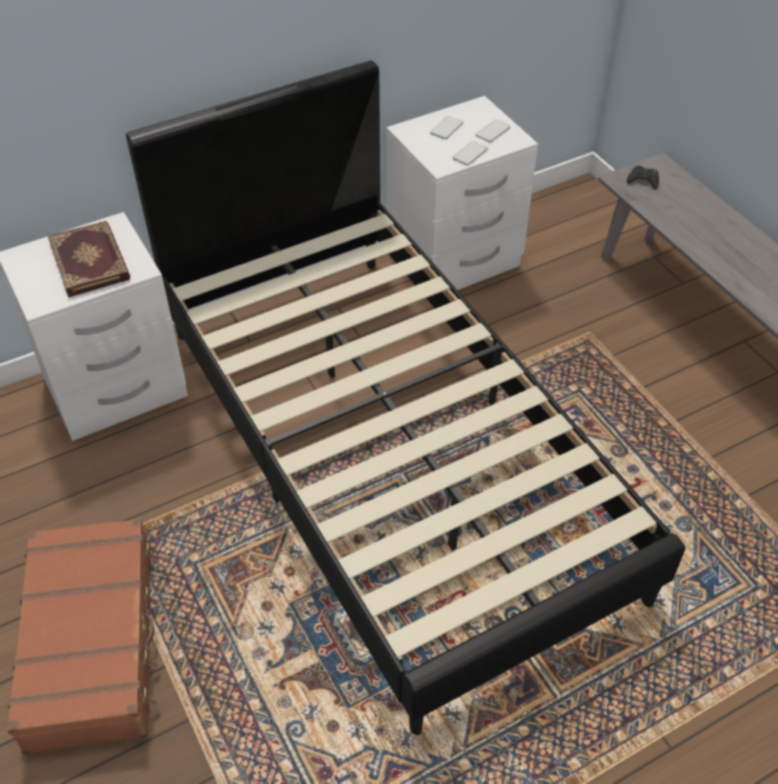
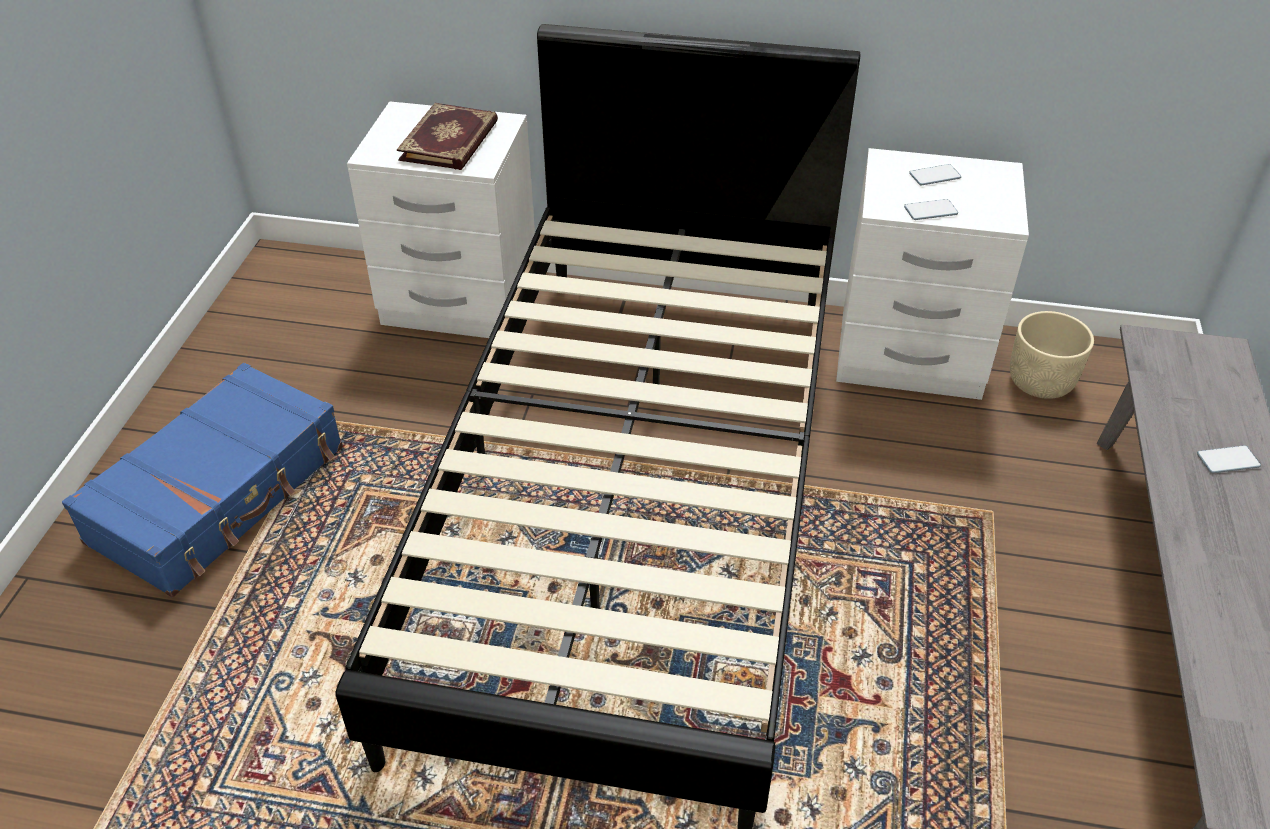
camera: 40 degrees right, 5 degrees down
brown suitcase [7,518,159,754] -> blue suitcase [62,363,343,597]
phone [475,120,511,142] -> phone moved to [1197,445,1261,473]
black game controller [627,165,659,190] -> none
none -> beige planter [1010,311,1094,399]

